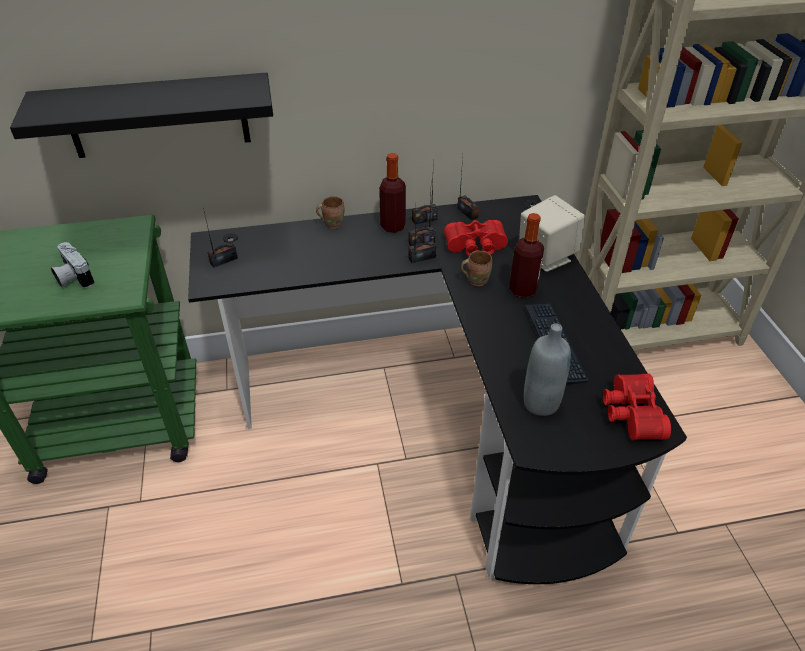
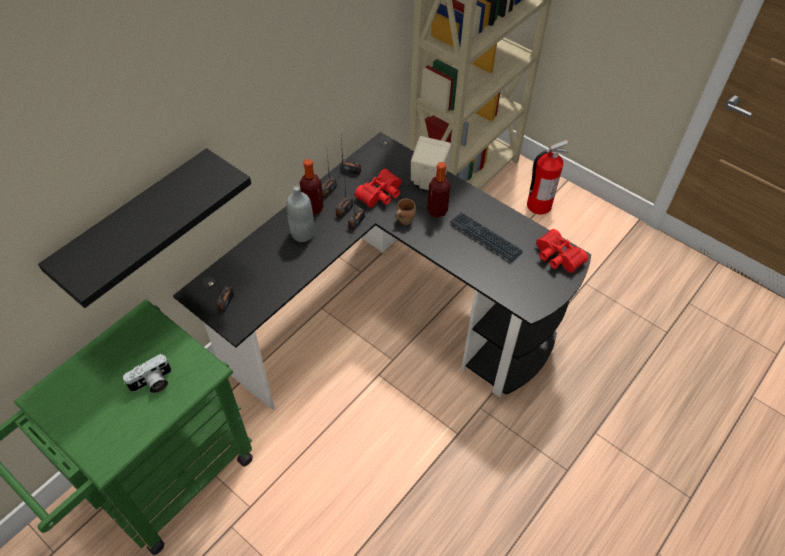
camera: 40 degrees left, 10 degrees up
camera [51,242,95,288] -> camera turned 45 degrees counterclockwise [123,354,171,393]
brown mug [316,196,344,229] -> none
grey bottle [524,323,571,416] -> grey bottle moved to [286,186,314,242]
none -> fire extinguisher [527,140,569,215]

